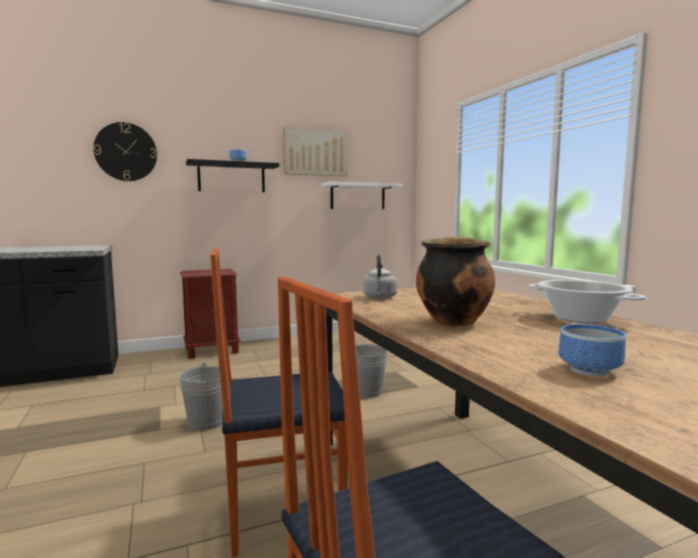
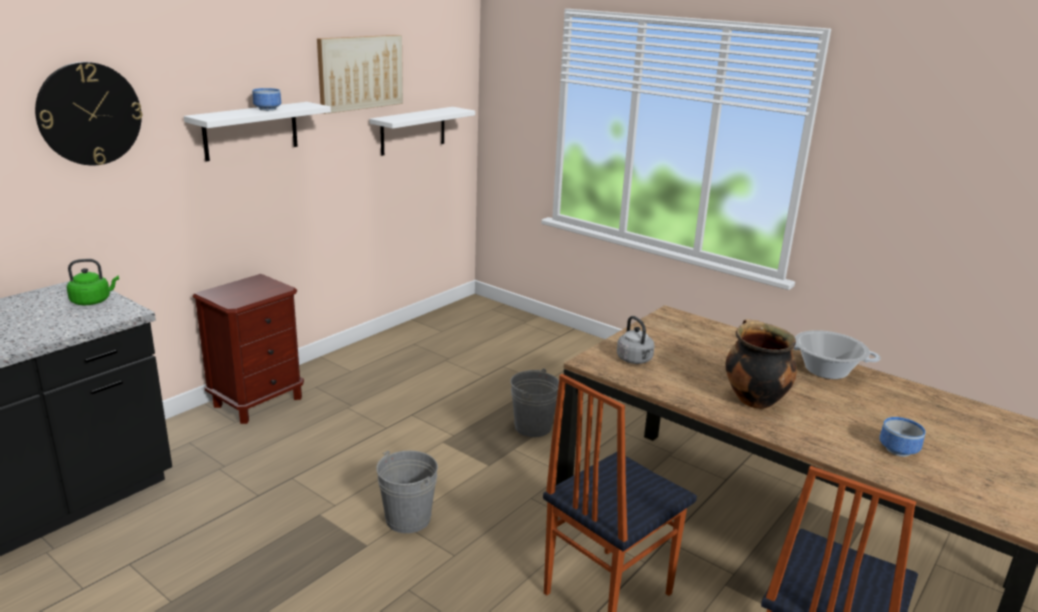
camera: 30 degrees left, 15 degrees up
black shelf [186,159,279,192] -> white shelf [184,102,331,162]
none -> green kettle [67,259,119,305]

